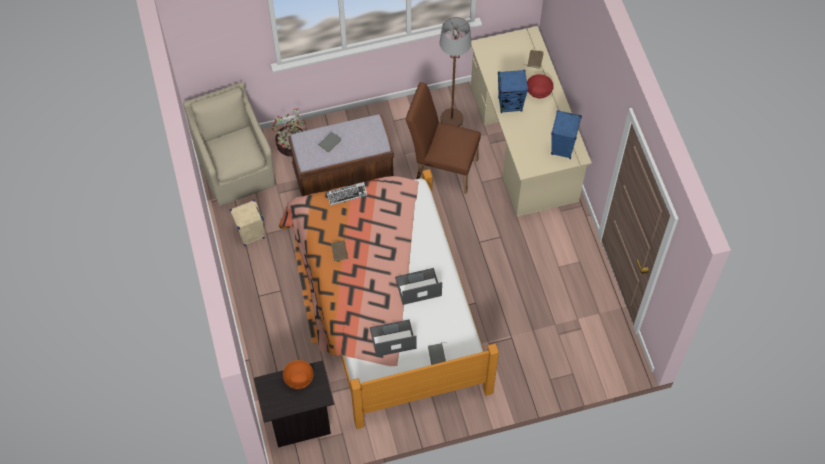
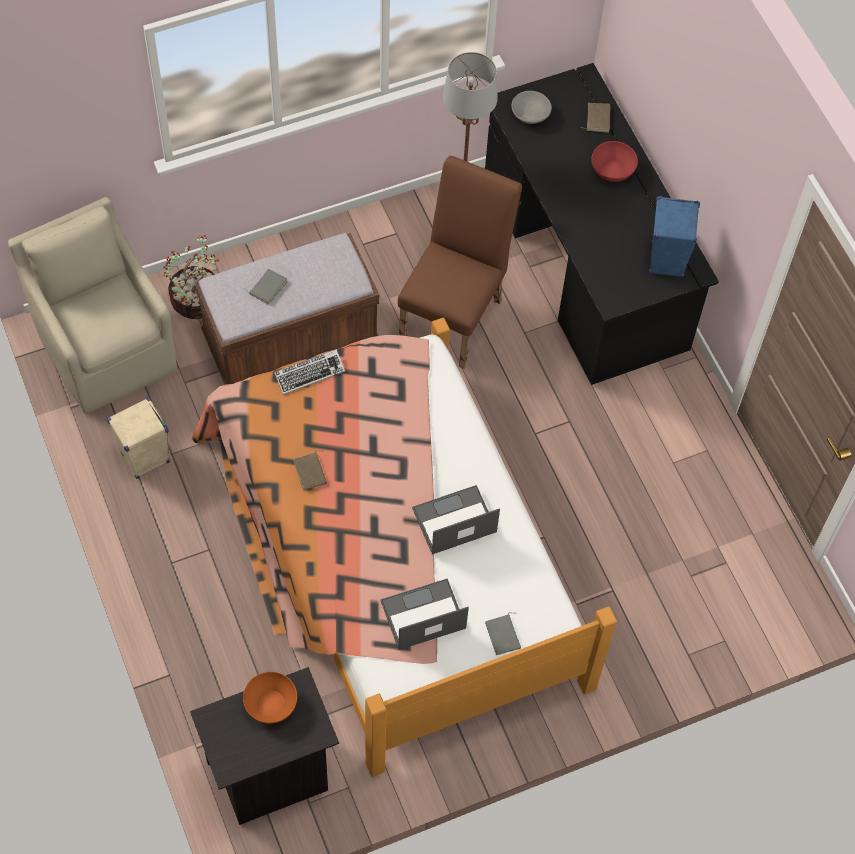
camera: 10 degrees left, 0 degrees up
brown chair [406,82,481,194] -> brown chair turned 105 degrees clockwise [398,156,522,369]
beige desk [471,26,592,217] -> black desk [485,63,719,385]
blue speaker [498,70,528,113] -> none
none -> grey bowl [512,91,552,124]

